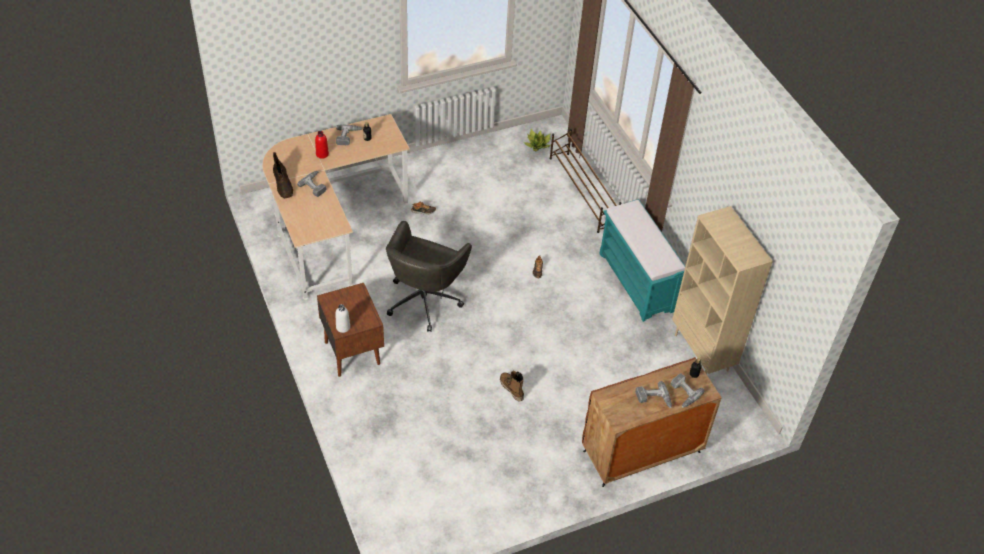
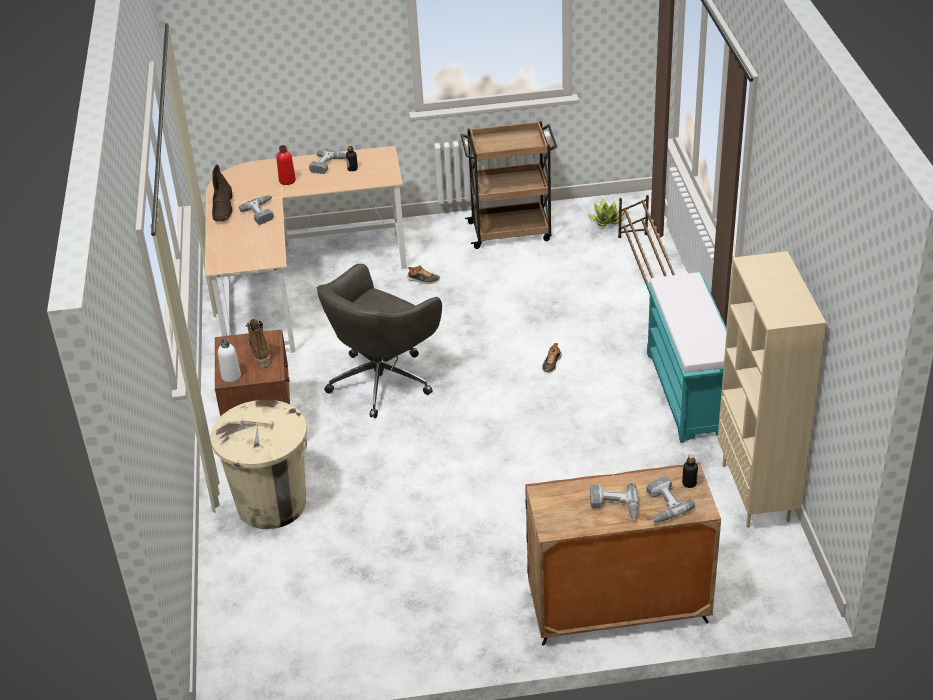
camera: 20 degrees right, 10 degrees down
boot [500,371,524,402] -> boot moved to [246,319,271,368]
none -> beige trash can [210,400,307,529]
none -> brown cart [461,121,557,249]

